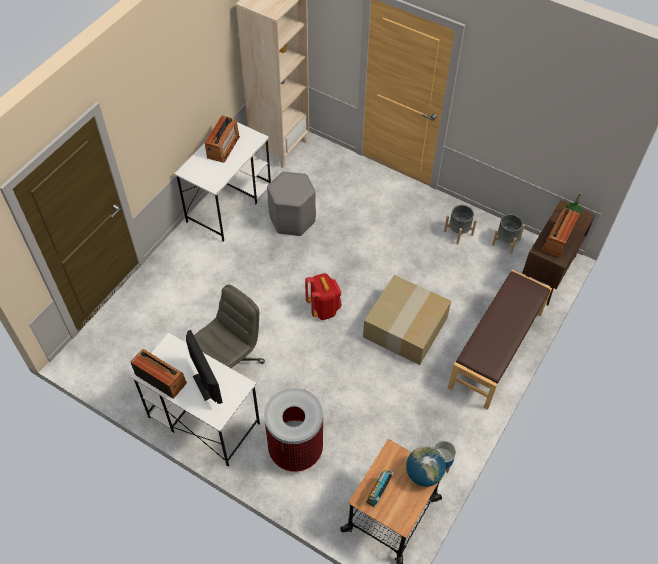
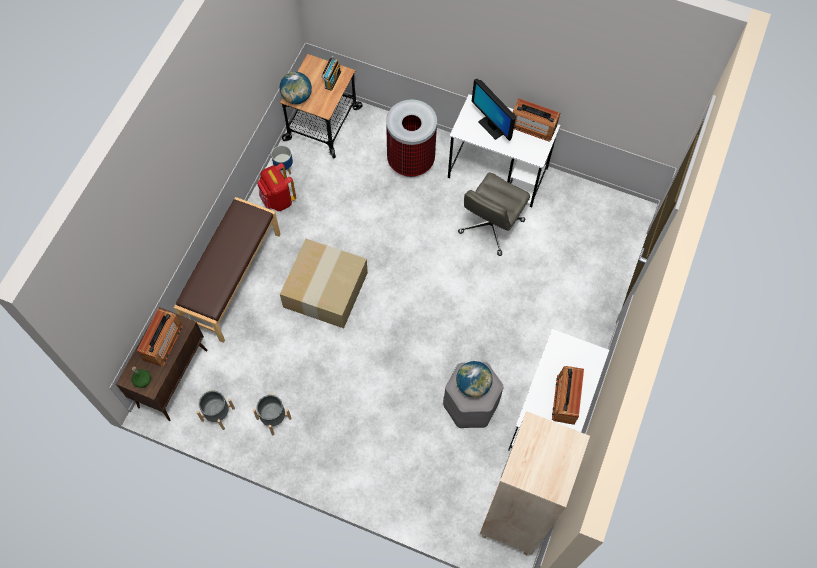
camera: 170 degrees right, 10 degrees up
red backpack [305,273,342,320] -> red backpack moved to [257,163,296,211]
none -> globe [456,361,493,398]

